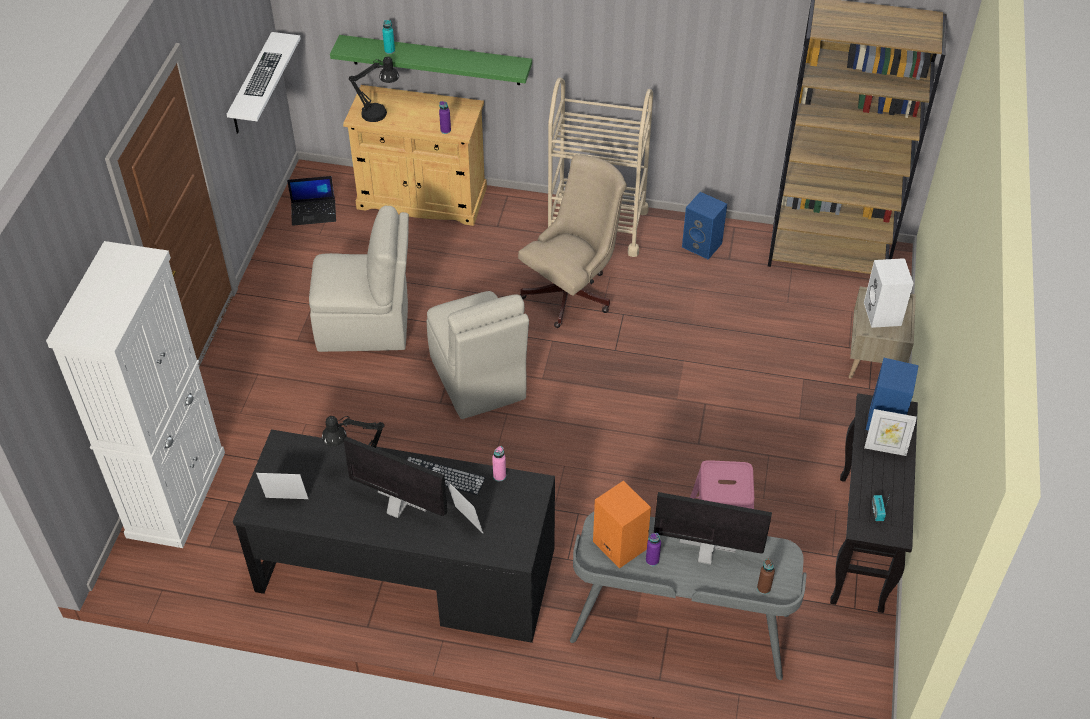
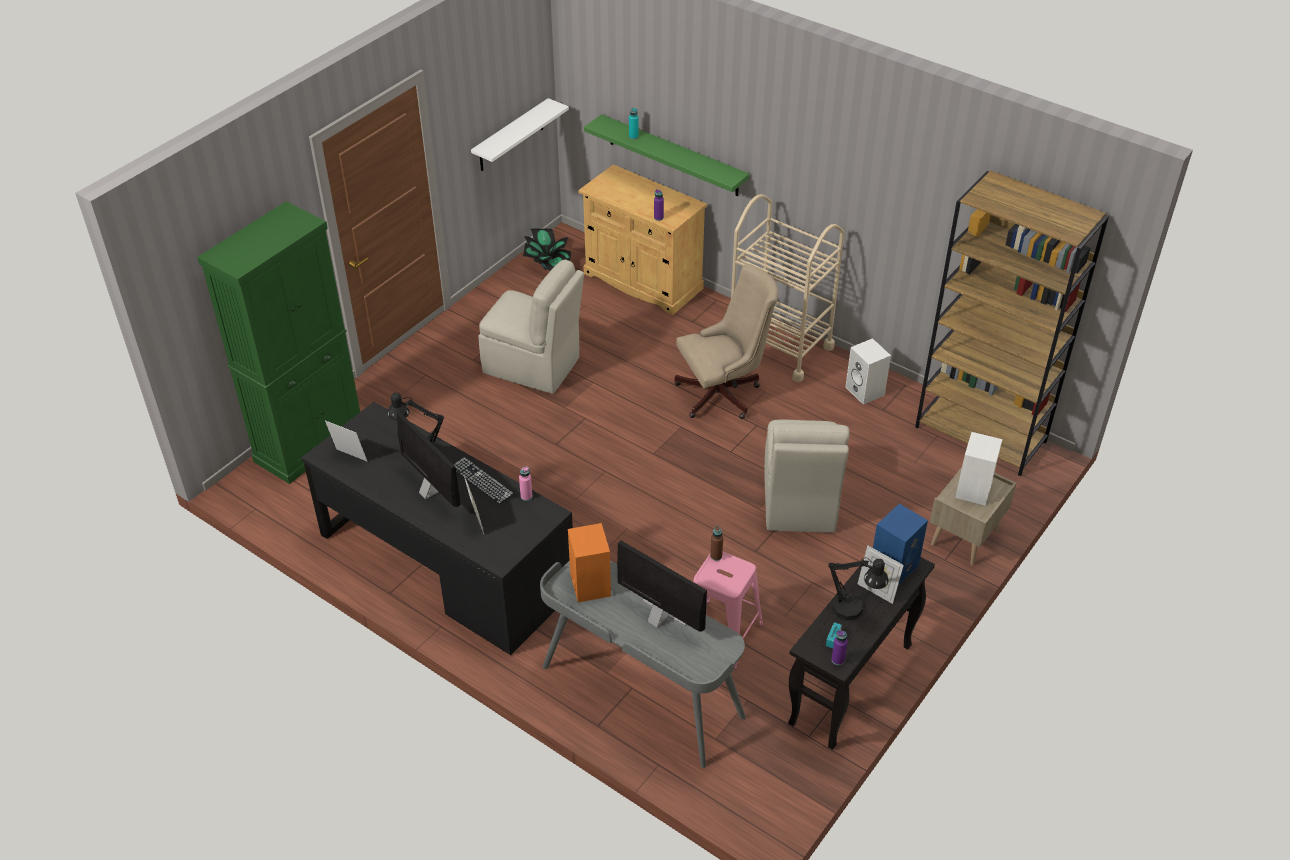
camera: 25 degrees right, 5 degrees down
white cabinet [46,241,225,548] -> green cabinet [197,201,360,484]
keyboard [244,52,282,97] -> none
laptop [287,176,336,226] -> potted plant [523,228,571,271]
black table lamp [349,57,399,122] -> black table lamp moved to [828,557,889,620]
beige chair [427,291,529,419] -> beige chair moved to [765,420,850,533]
purple bottle [646,533,661,566] -> purple bottle moved to [831,630,848,665]
blue speaker [682,192,727,260] -> white speaker [846,338,891,405]
brown bottle [757,558,775,594] -> brown bottle moved to [710,526,723,561]

